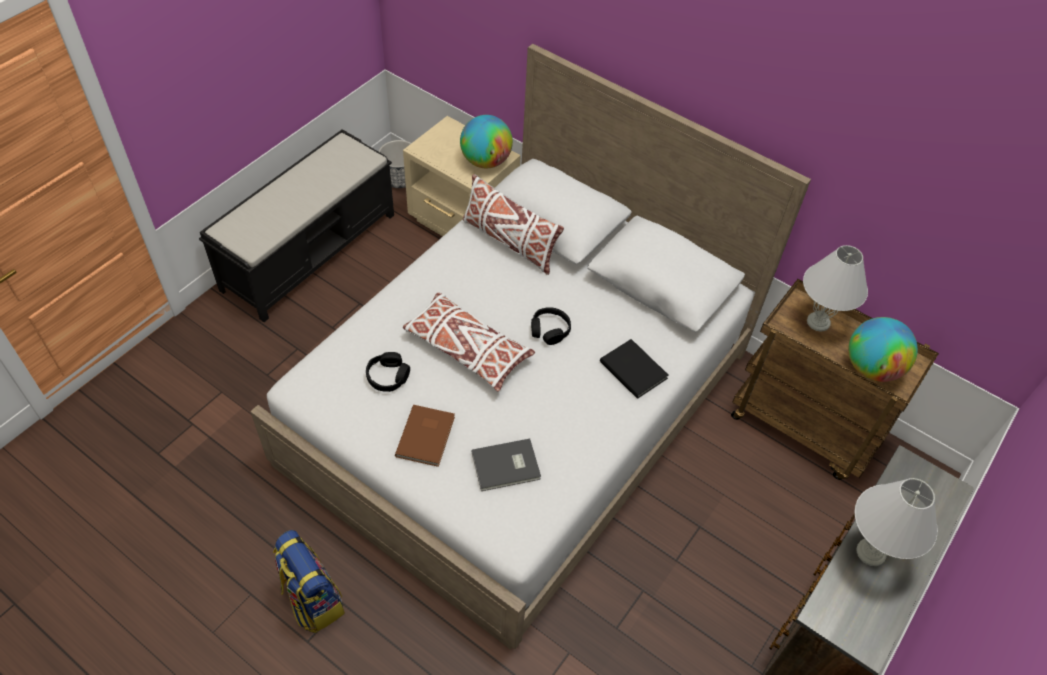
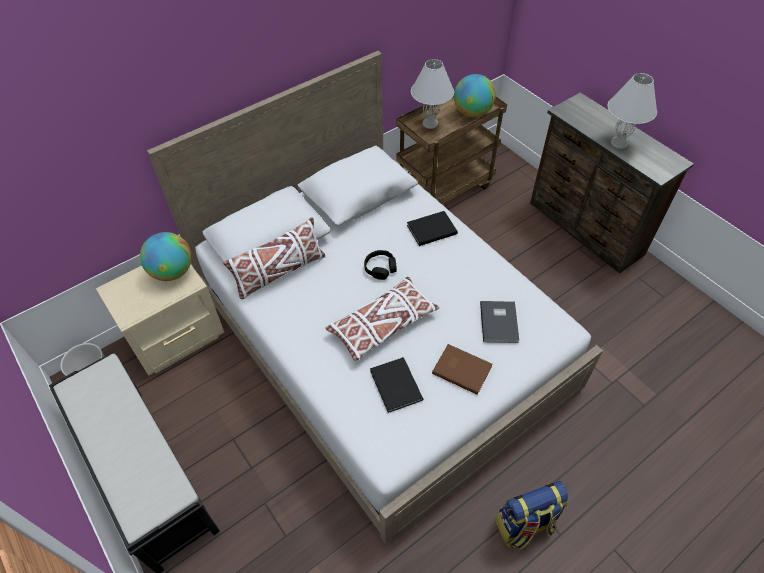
camera: 70 degrees left, 0 degrees up
black headphones [366,352,410,392] -> black book [370,357,423,413]

